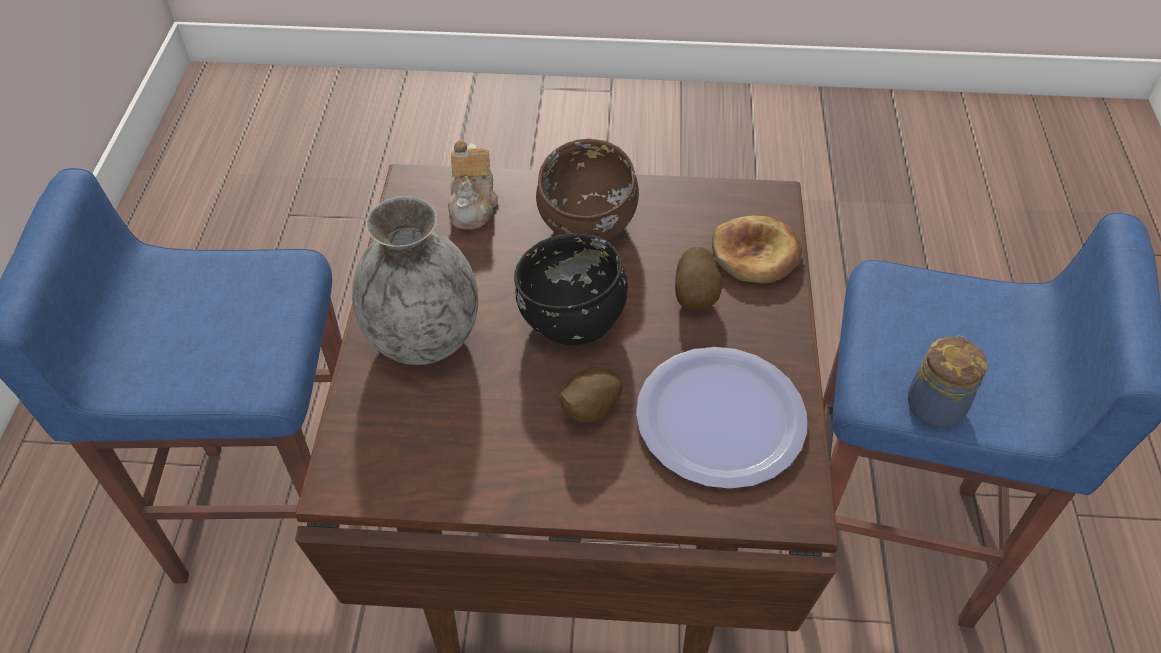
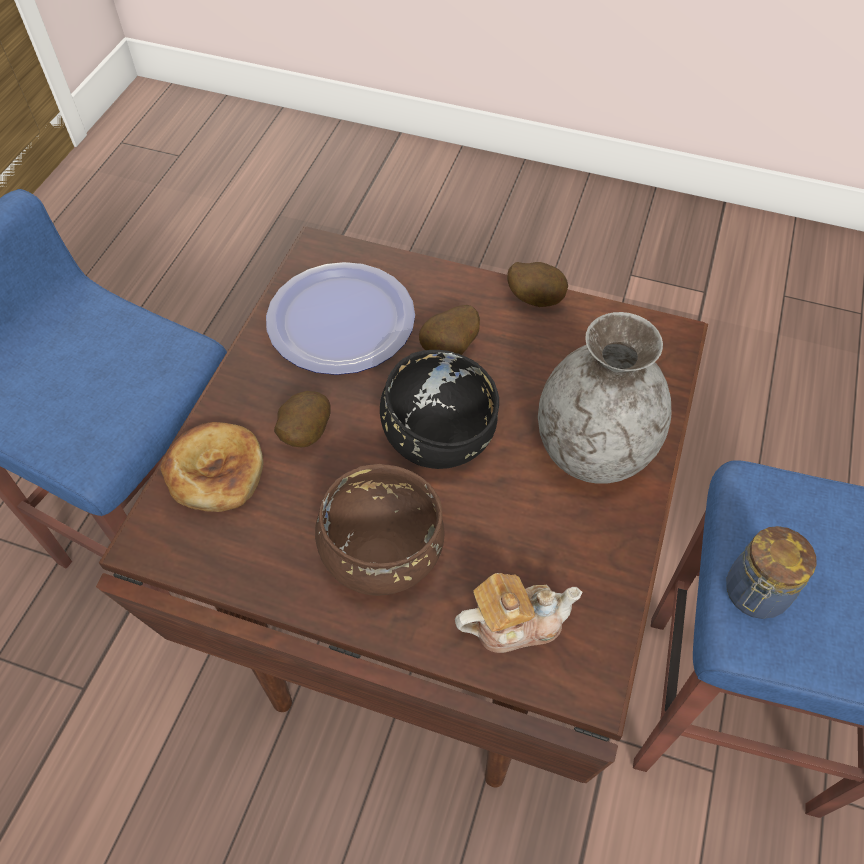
camera: 165 degrees left, 5 degrees up
teapot [448,140,498,230] -> teapot turned 60 degrees clockwise [455,573,582,653]
jar [908,335,987,428] -> jar moved to [726,526,817,619]
none -> potato [507,262,568,307]

